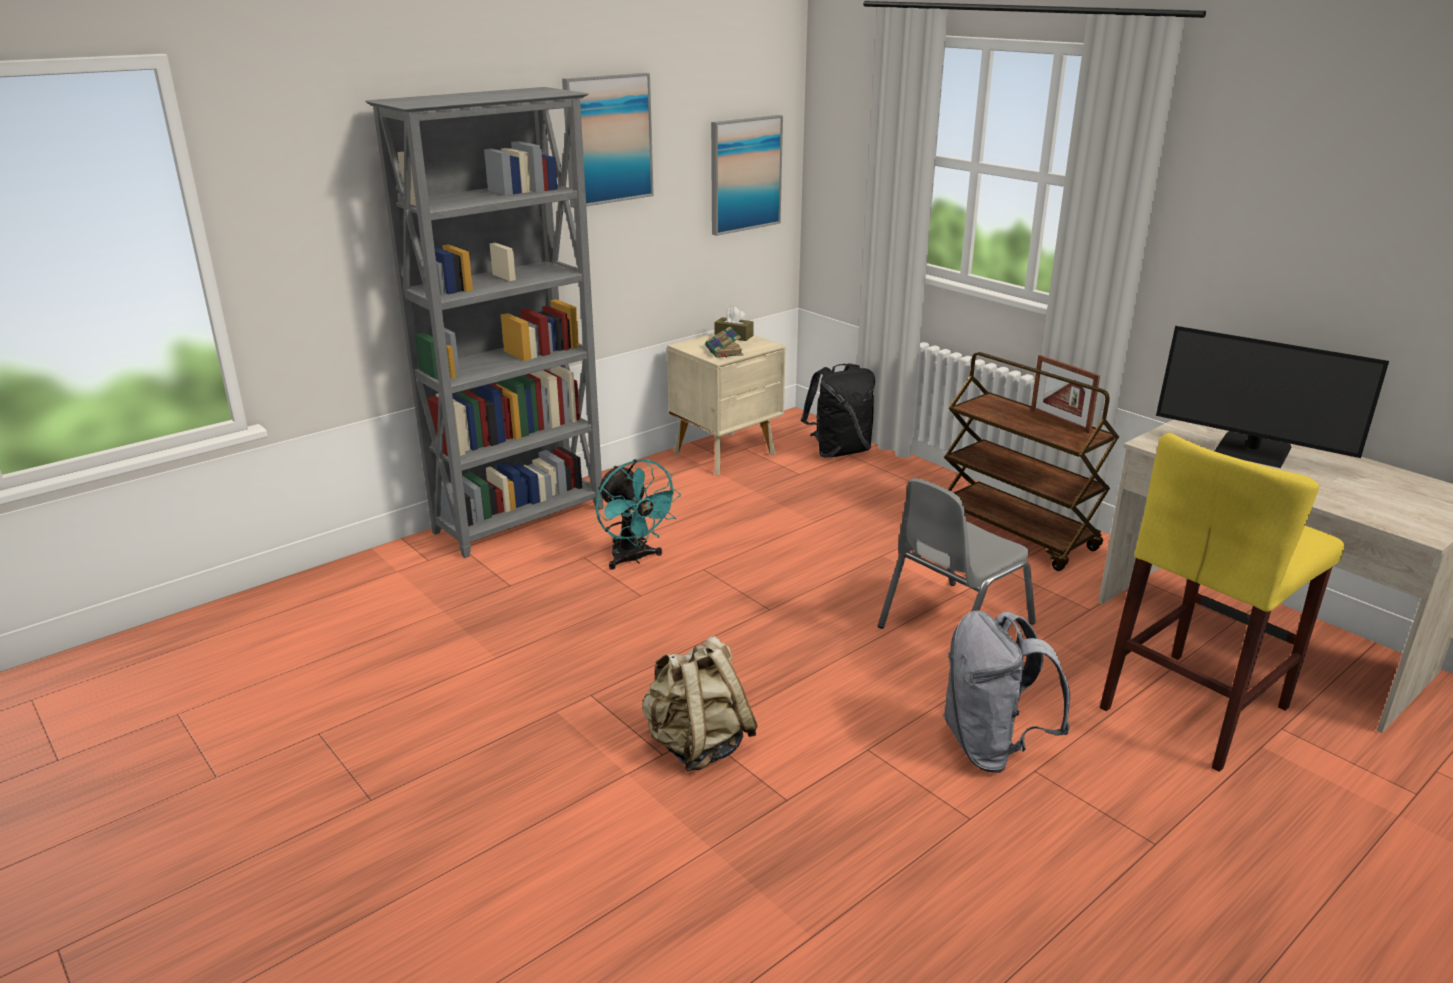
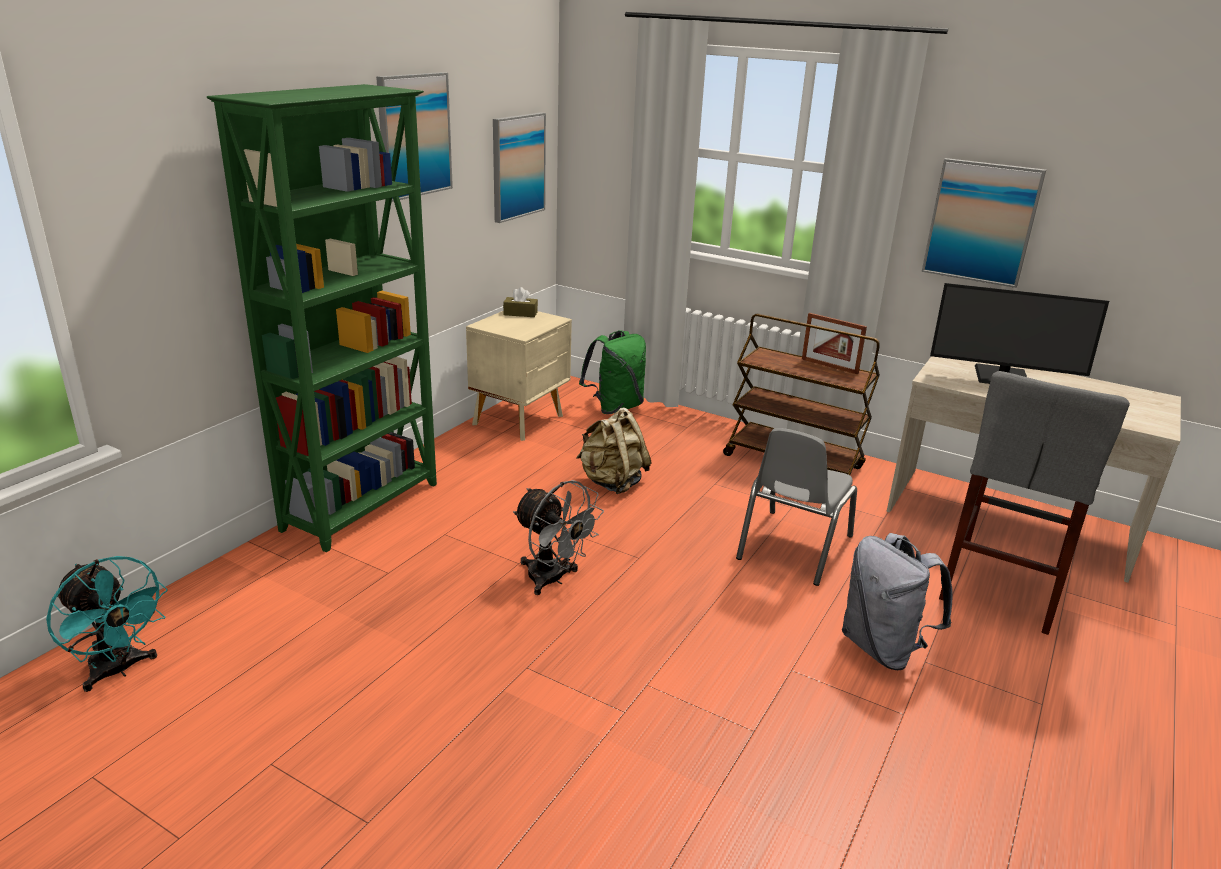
camera: 20 degrees left, 0 degrees up
grey bookcase [365,87,604,558] -> green bookcase [207,84,437,552]
turquoise fan [596,459,681,570] -> turquoise fan moved to [46,556,168,692]
beige backpack [642,636,758,771] -> beige backpack moved to [576,407,652,494]
book [705,326,743,358] -> none
black backpack [801,363,875,458] -> green backpack [579,330,646,414]
yellow stool [1100,433,1344,772] -> grey stool [939,371,1130,635]
none -> grey fan [513,480,604,595]
none -> picture [922,158,1046,288]

